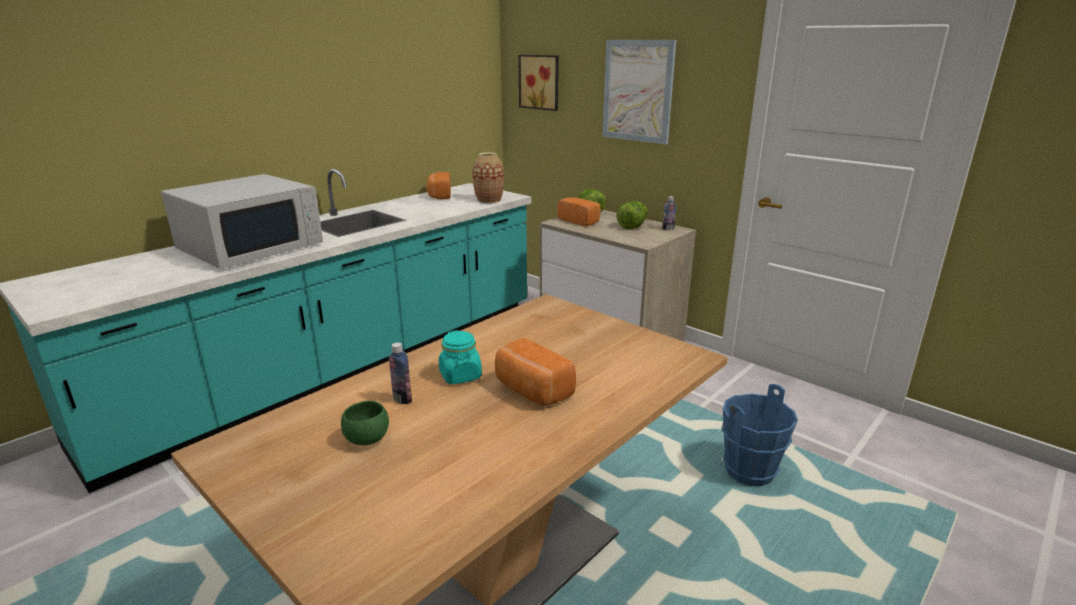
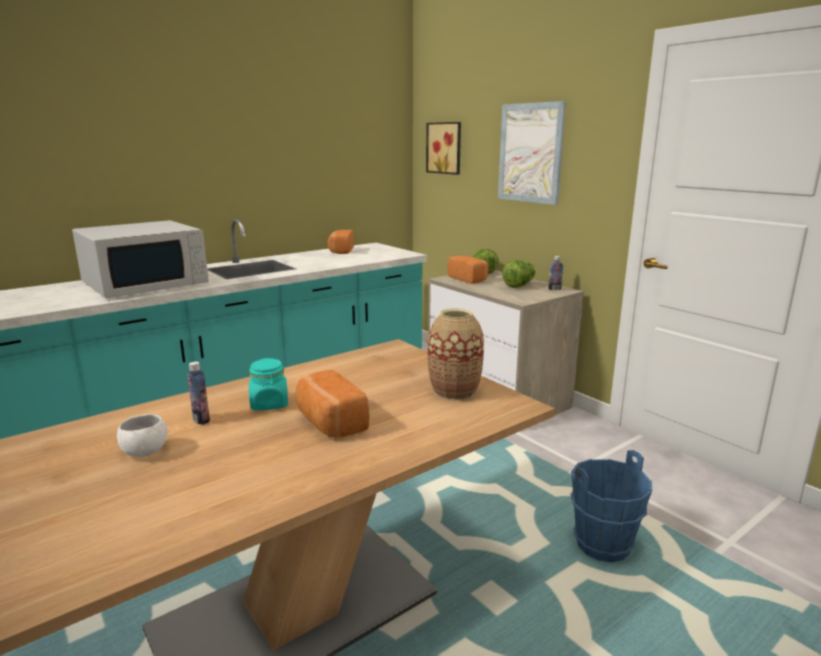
camera: 10 degrees right, 5 degrees down
green bowl [341,401,389,445] -> white bowl [117,414,168,457]
vase [473,152,504,203] -> vase moved to [427,308,484,401]

